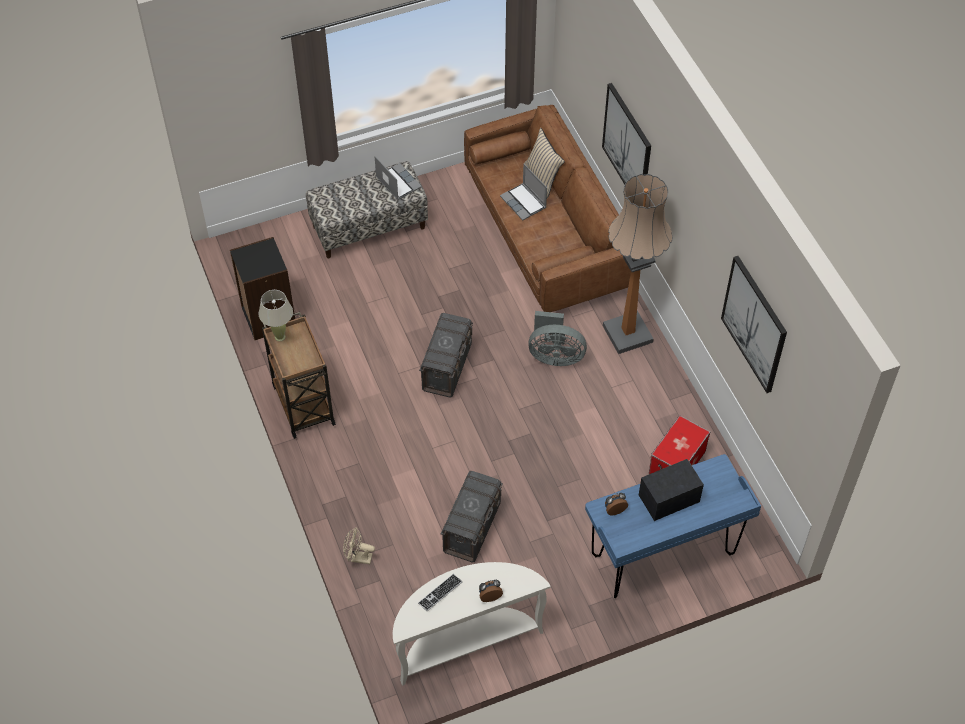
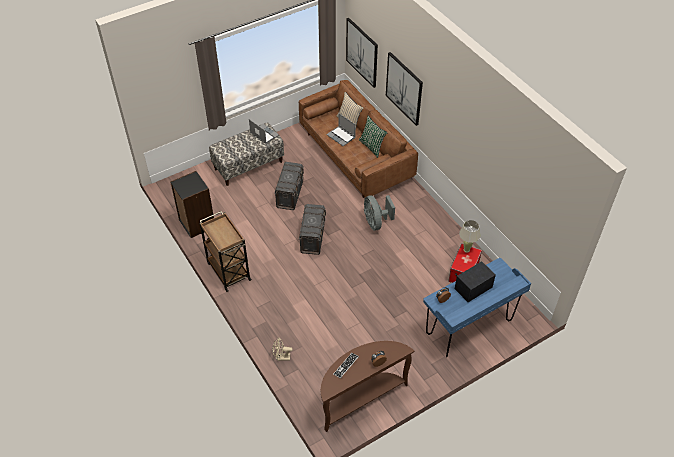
camera: 10 degrees left, 5 degrees down
beige table lamp [259,290,293,341] -> beige table lamp moved to [459,220,480,253]
white console table [393,562,551,686] -> brown console table [321,341,414,432]
grey storage box [441,471,503,563] -> grey storage box moved to [274,162,304,210]
grey fan [528,311,587,366] -> grey fan turned 75 degrees clockwise [364,195,395,230]
floor lamp [603,174,672,354] -> none
picture [721,256,787,393] -> picture moved to [346,18,378,88]
none -> green pillow [359,116,387,158]

